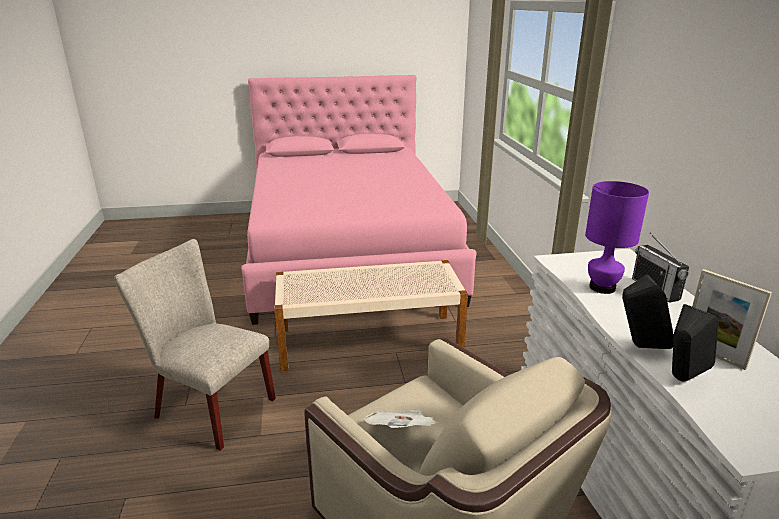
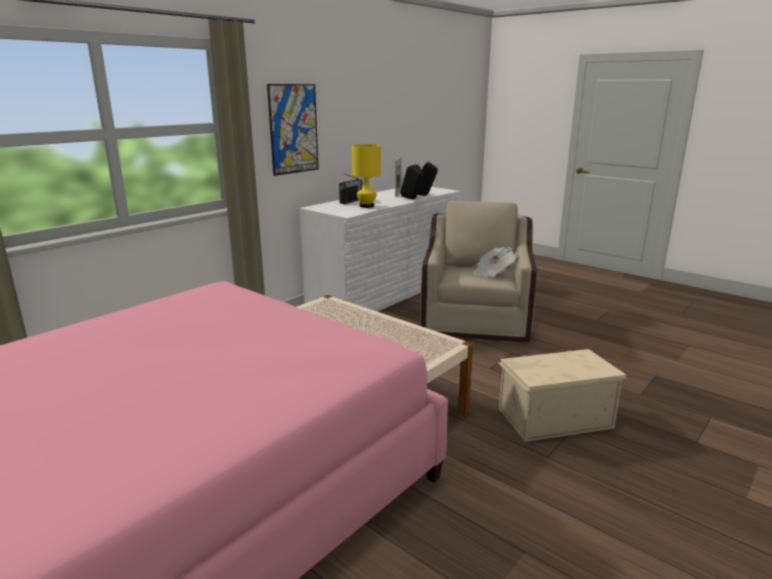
camera: 130 degrees left, 5 degrees down
beige chair [114,239,276,451] -> beige storage box [498,349,626,442]
purple table lamp [585,181,649,294] -> yellow table lamp [352,144,381,208]
none -> picture [267,84,319,176]

